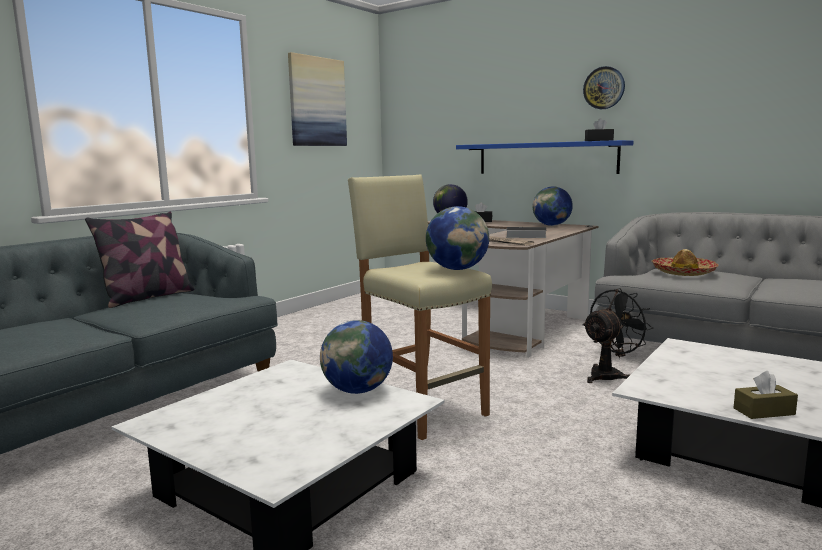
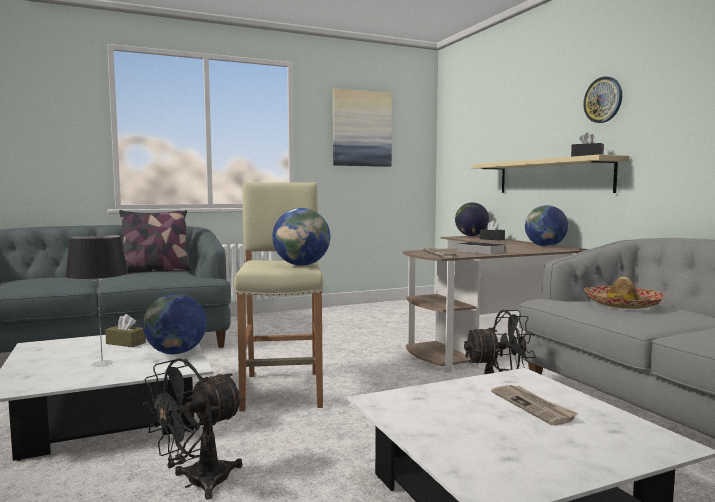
camera: 30 degrees right, 5 degrees down
blue shelf [456,140,633,174] -> beige shelf [471,155,630,193]
brown tissue box [734,371,798,419] -> brown tissue box moved to [105,314,146,347]
none -> table lamp [65,235,128,367]
none -> black fan [143,358,244,500]
none -> newspaper [491,385,579,426]

